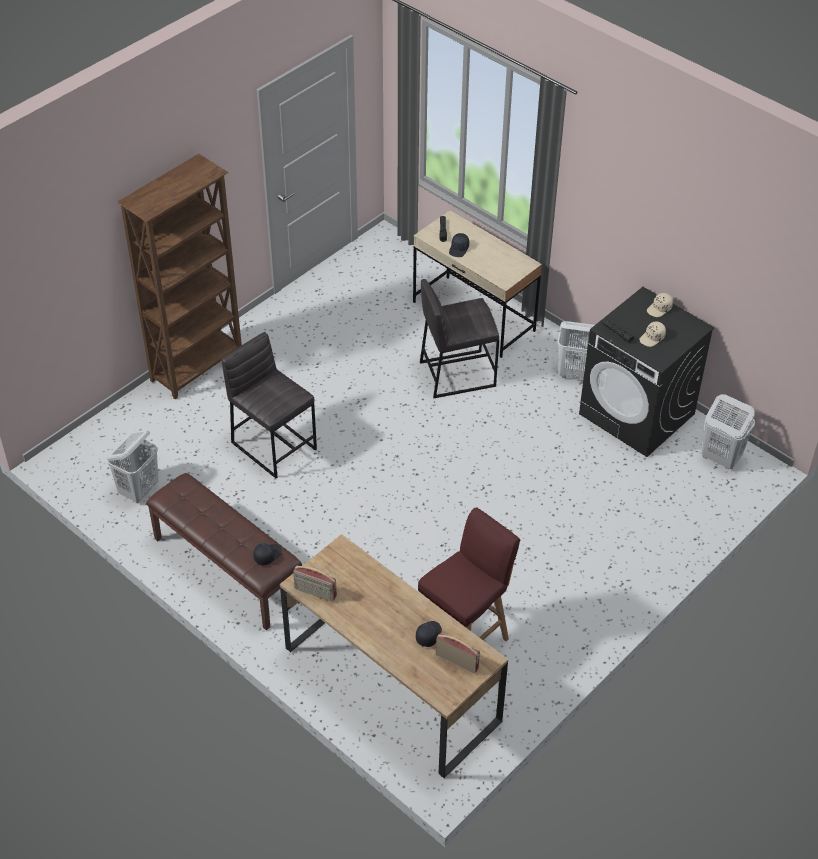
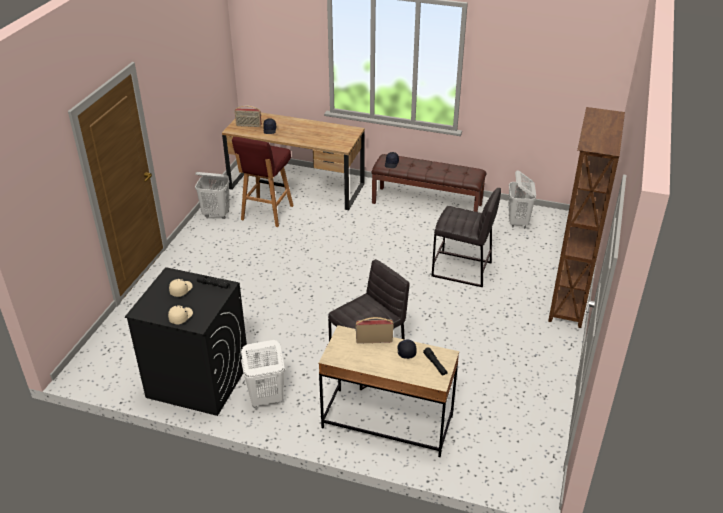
camera: 155 degrees right, 10 degrees down
radio [293,565,337,602] -> radio moved to [355,317,394,344]
white laundry basket [702,394,755,469] -> white laundry basket moved to [195,172,230,219]

